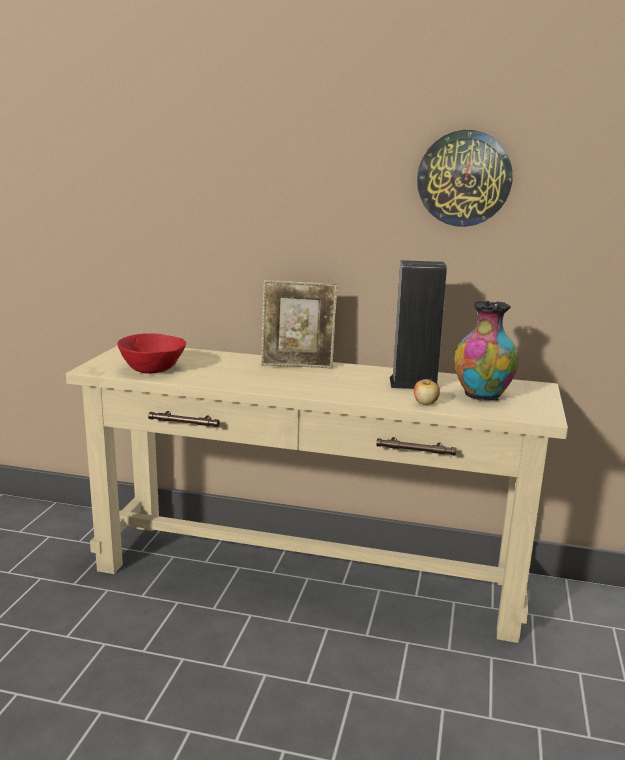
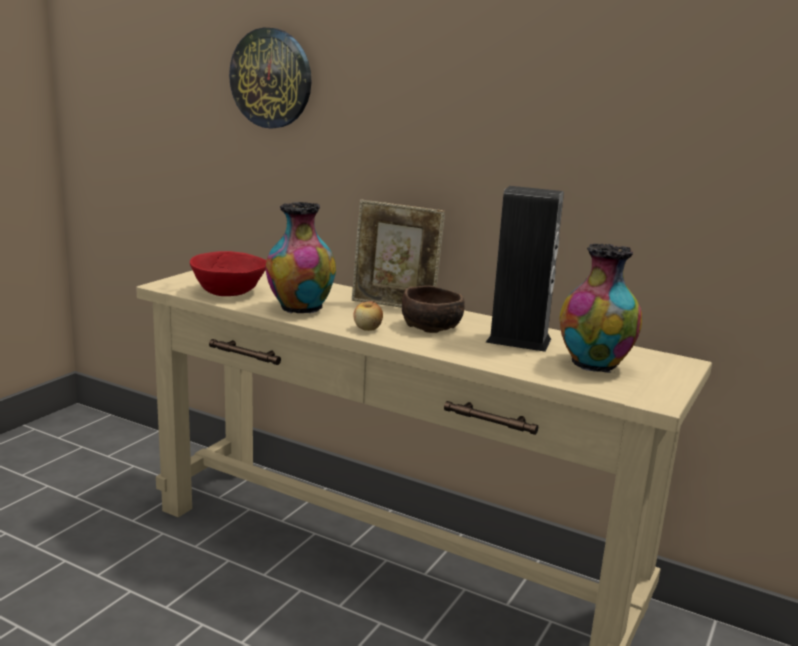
camera: 15 degrees right, 0 degrees up
apple [414,378,440,405] -> apple moved to [353,301,383,331]
wall clock [417,130,513,227] -> wall clock moved to [229,28,311,129]
none -> vase [266,202,336,313]
none -> brown bowl [402,286,465,333]

